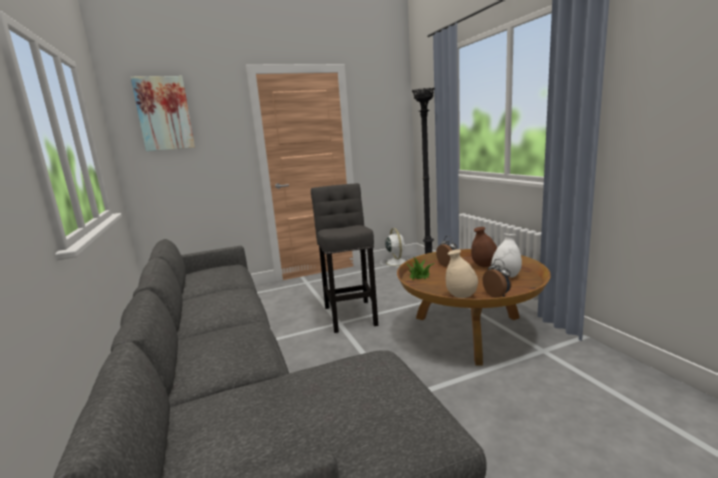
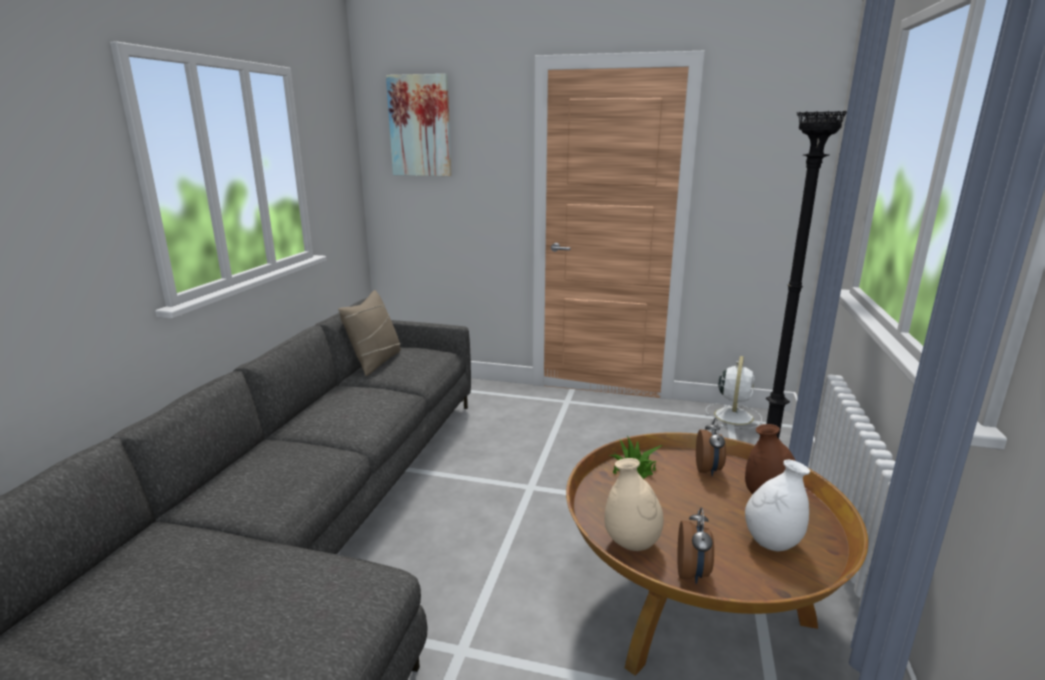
camera: 35 degrees right, 5 degrees up
grey stool [311,183,378,333] -> none
none -> beige pillow [338,290,401,376]

